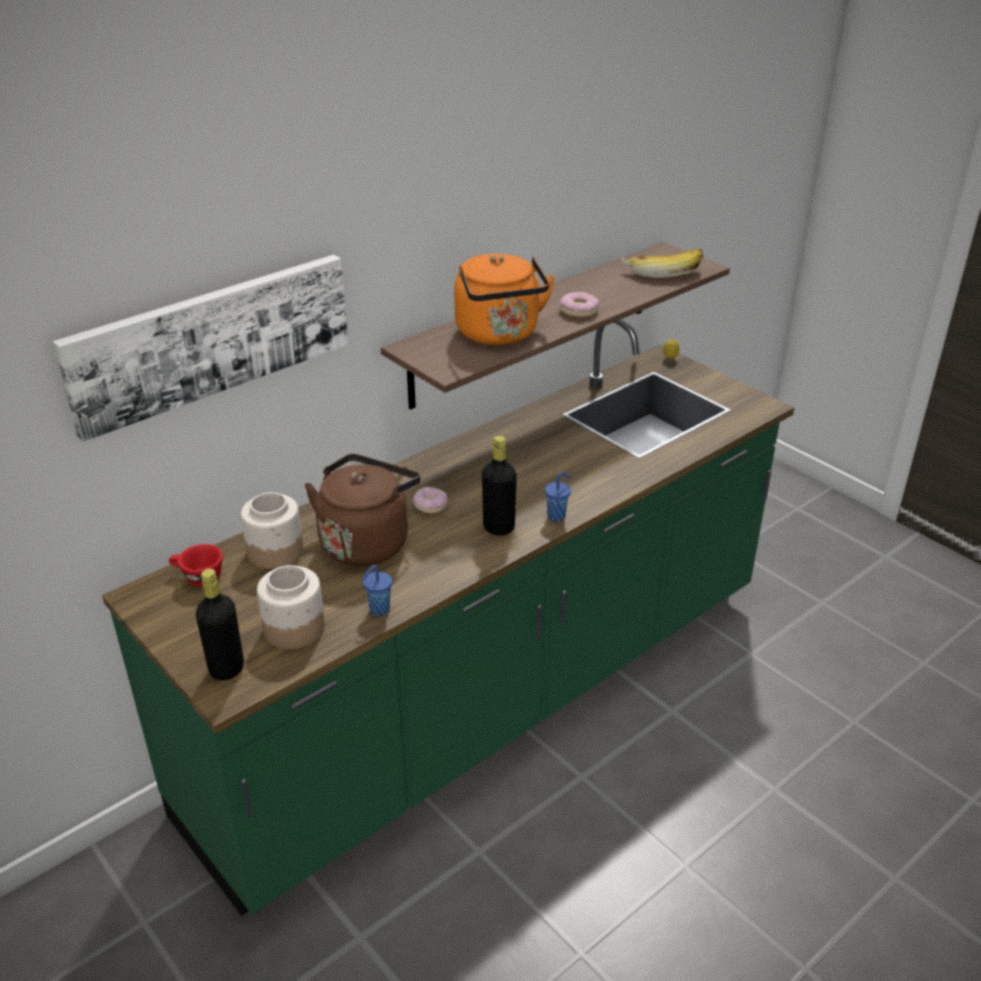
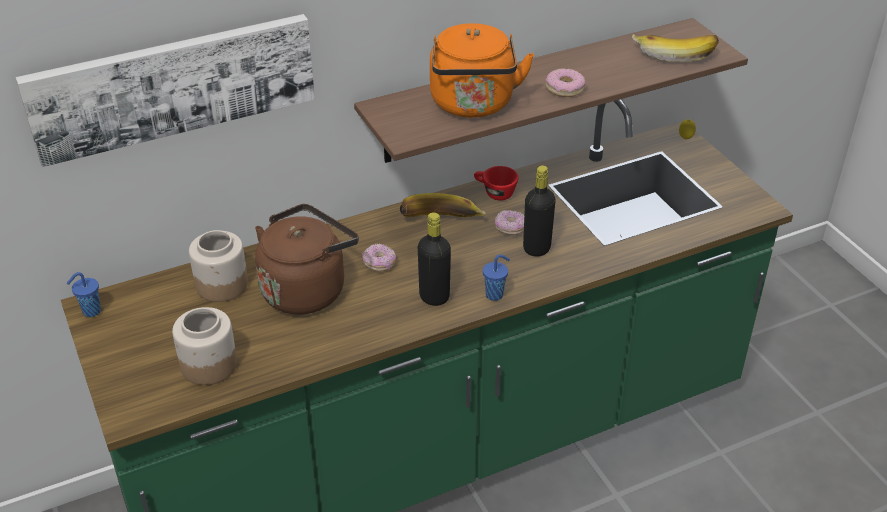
camera: 15 degrees right, 5 degrees up
red cup [169,544,223,587] -> red cup moved to [474,166,519,200]
black bottle [196,569,244,680] -> black bottle moved to [523,165,556,257]
blue cup [362,565,392,616] -> blue cup moved to [67,272,101,317]
none -> banana [400,193,486,217]
none -> donut [495,210,524,235]

